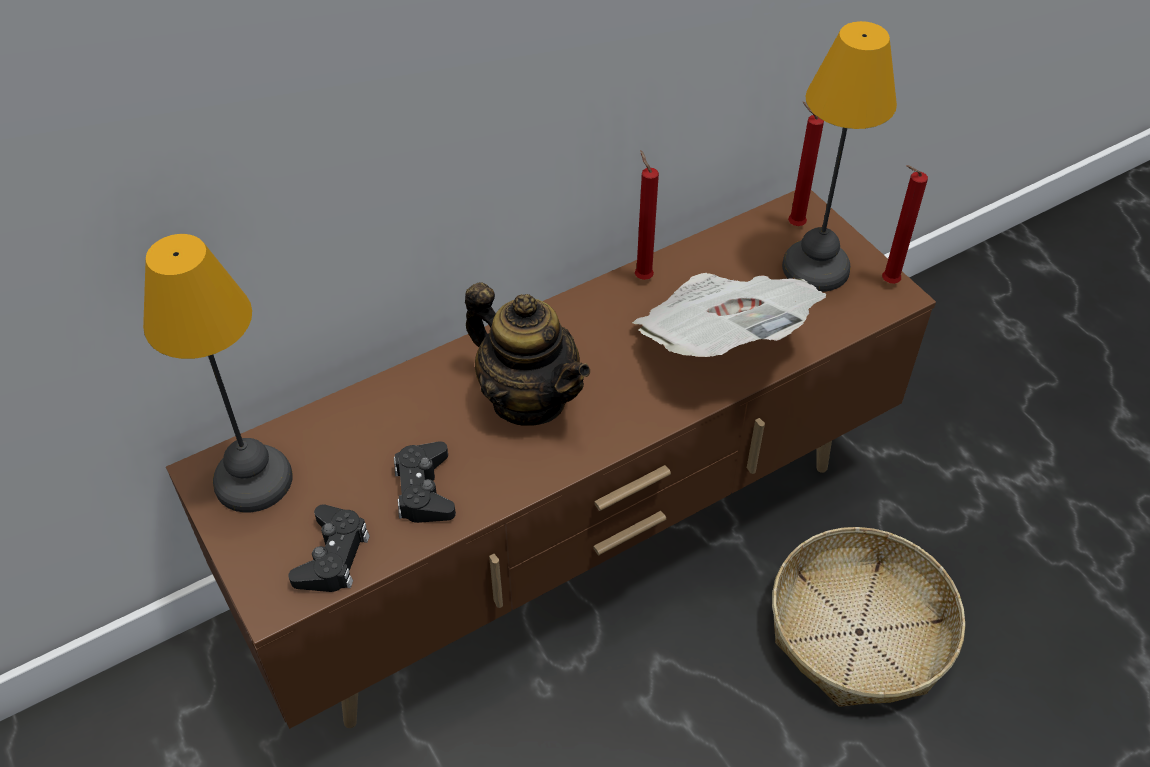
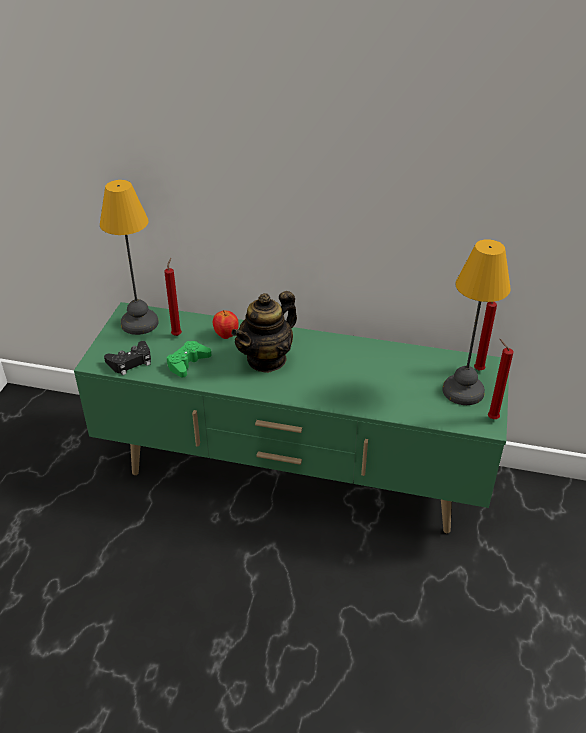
camera: 45 degrees right, 10 degrees down
brown tv stand [166,190,936,729] -> green tv stand [74,302,509,533]
black game controller [394,441,456,523] -> green game controller [167,341,211,377]
teapot [465,282,590,426] -> teapot turned 45 degrees clockwise [231,291,297,373]
newspaper [632,273,826,357] -> none
red candle [635,150,659,280] -> red candle moved to [164,258,182,336]
basket [772,527,965,707] -> none
none -> apple [213,310,239,339]

